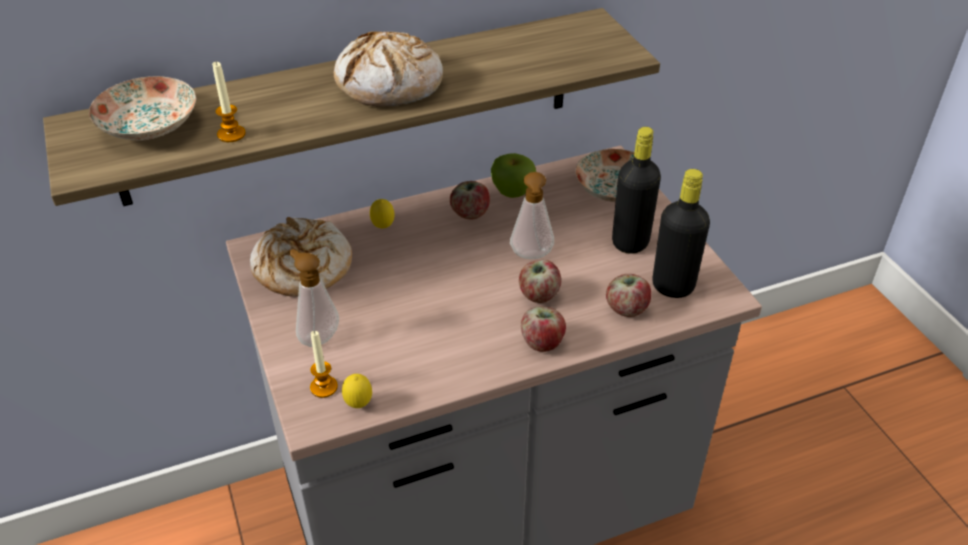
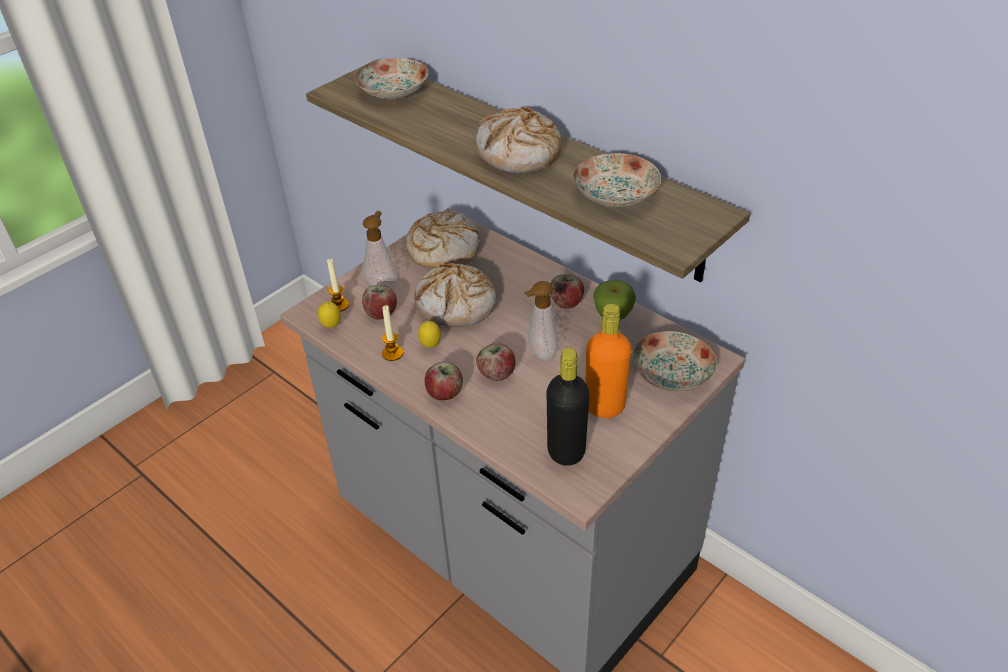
camera: 65 degrees right, 0 degrees up
candle [212,62,246,142] -> candle moved to [382,305,403,361]
lemon [370,199,394,228] -> lemon moved to [418,321,441,348]
apple [606,274,651,317] -> apple moved to [362,285,397,320]
black bottle [612,127,661,254] -> orange bottle [585,304,632,418]
none -> bread [414,263,497,327]
none -> plate [573,153,661,207]

